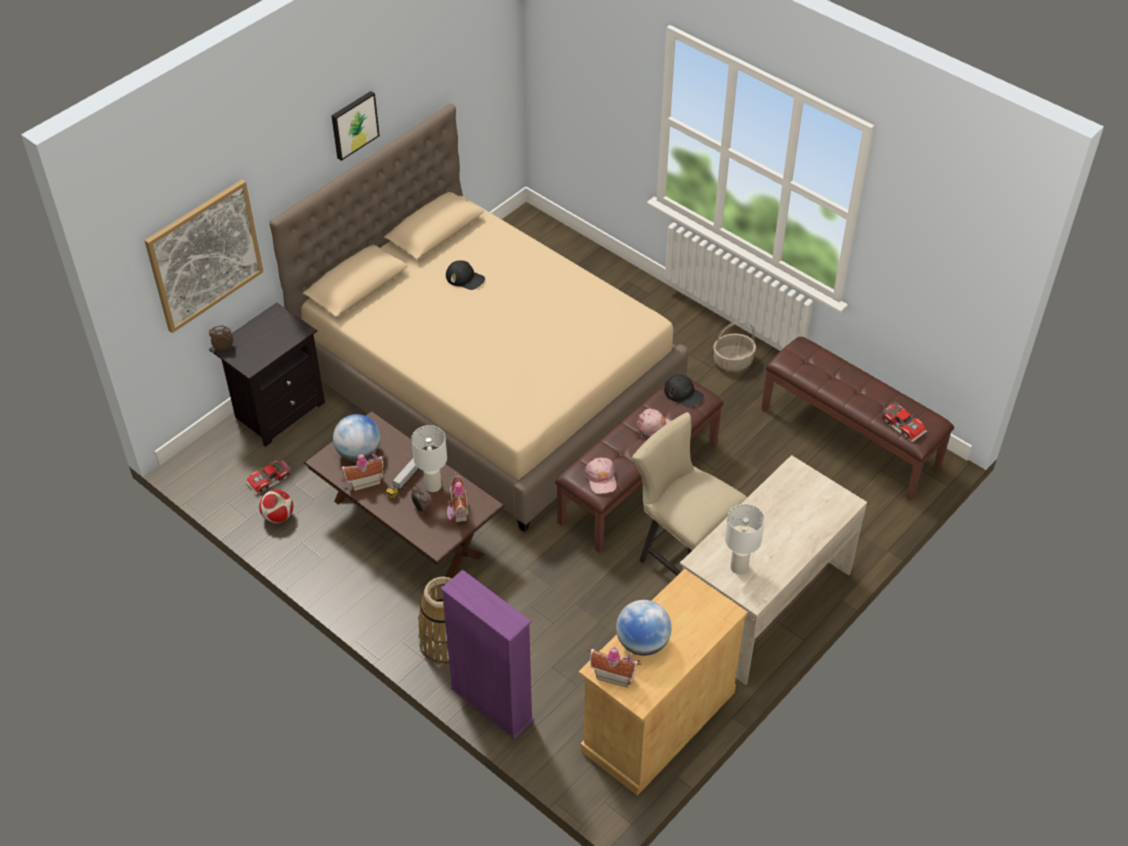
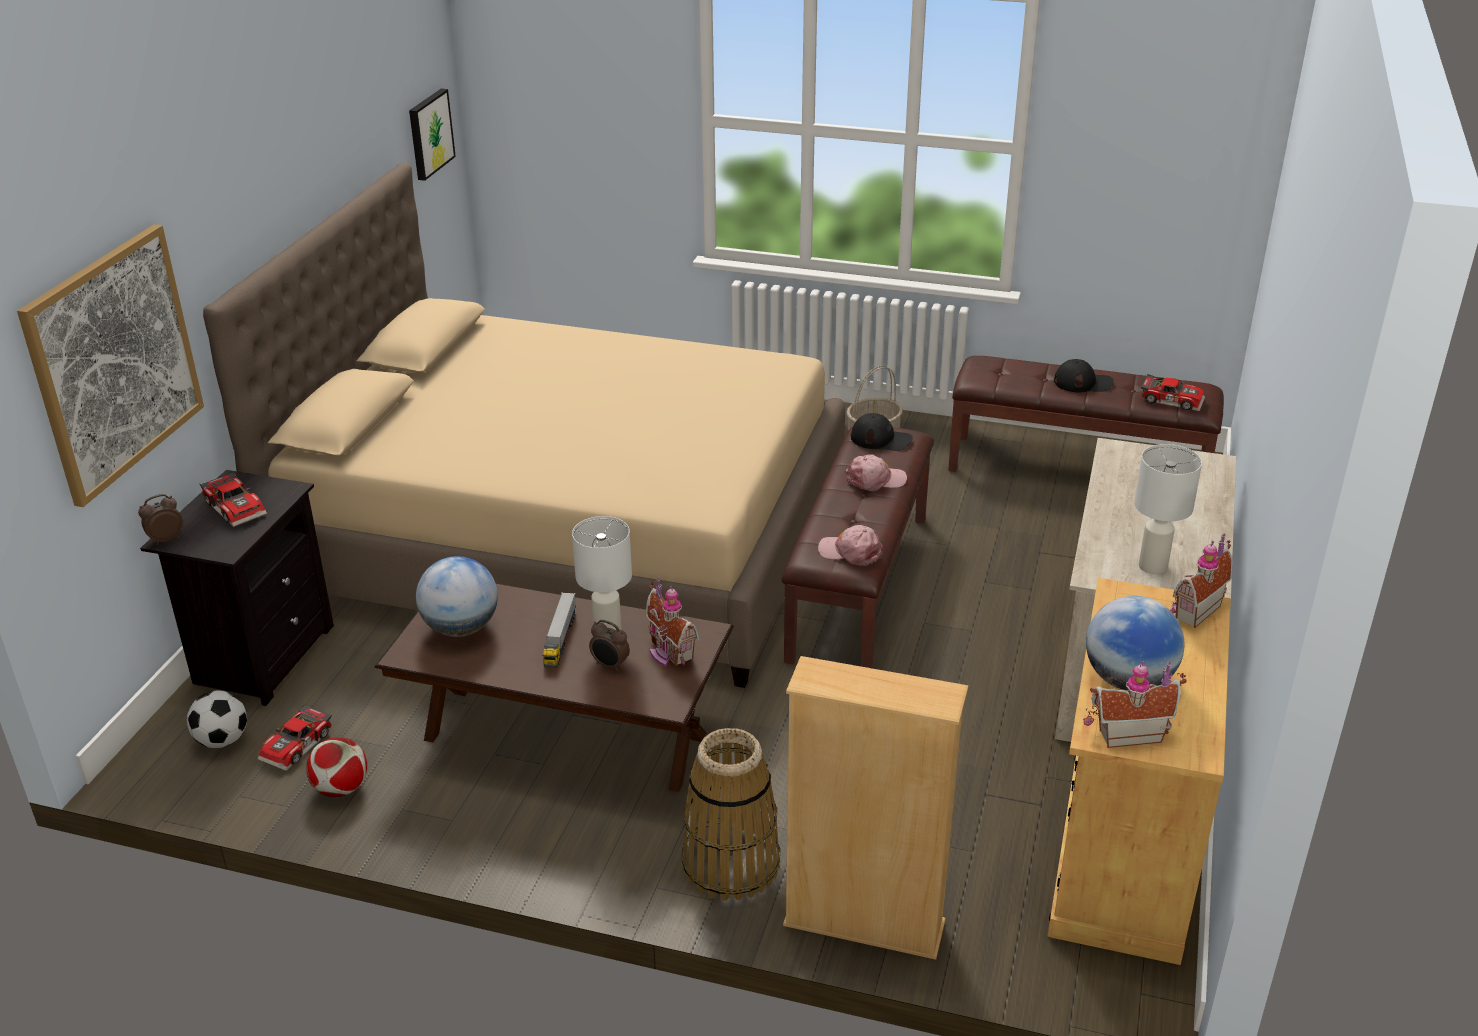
camera: 25 degrees left, 15 degrees down
picture [331,91,380,161] -> picture moved to [409,89,456,181]
toy house [339,450,385,491] -> toy house moved to [1170,534,1233,628]
purple bookcase [441,570,534,739] -> beige bookcase [783,656,968,960]
black cap [446,260,485,290] -> black cap moved to [1054,359,1114,392]
pink cap [585,458,617,494] -> pink cap turned 150 degrees clockwise [818,525,883,566]
beige chair [632,412,747,576] -> none
none -> football [187,691,247,748]
none -> toy car [200,472,267,527]

